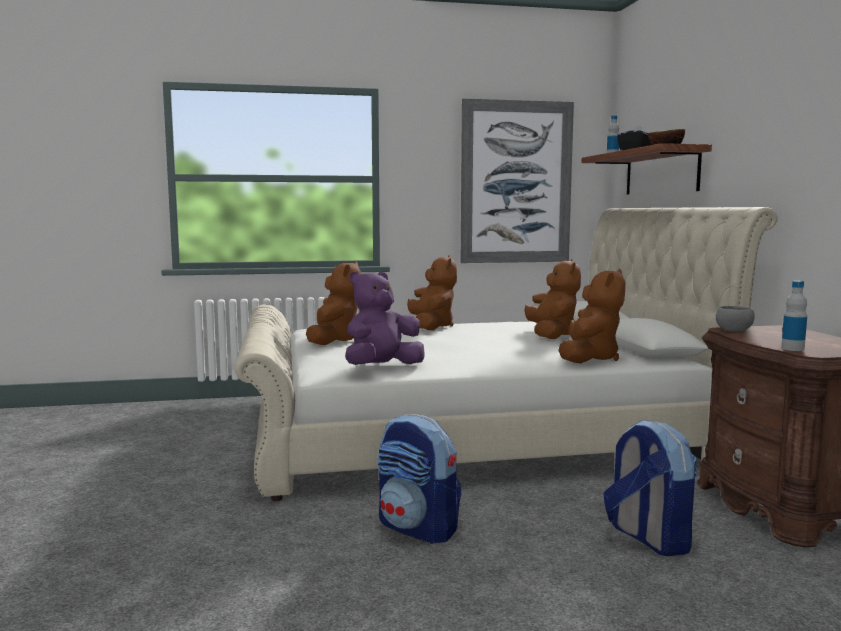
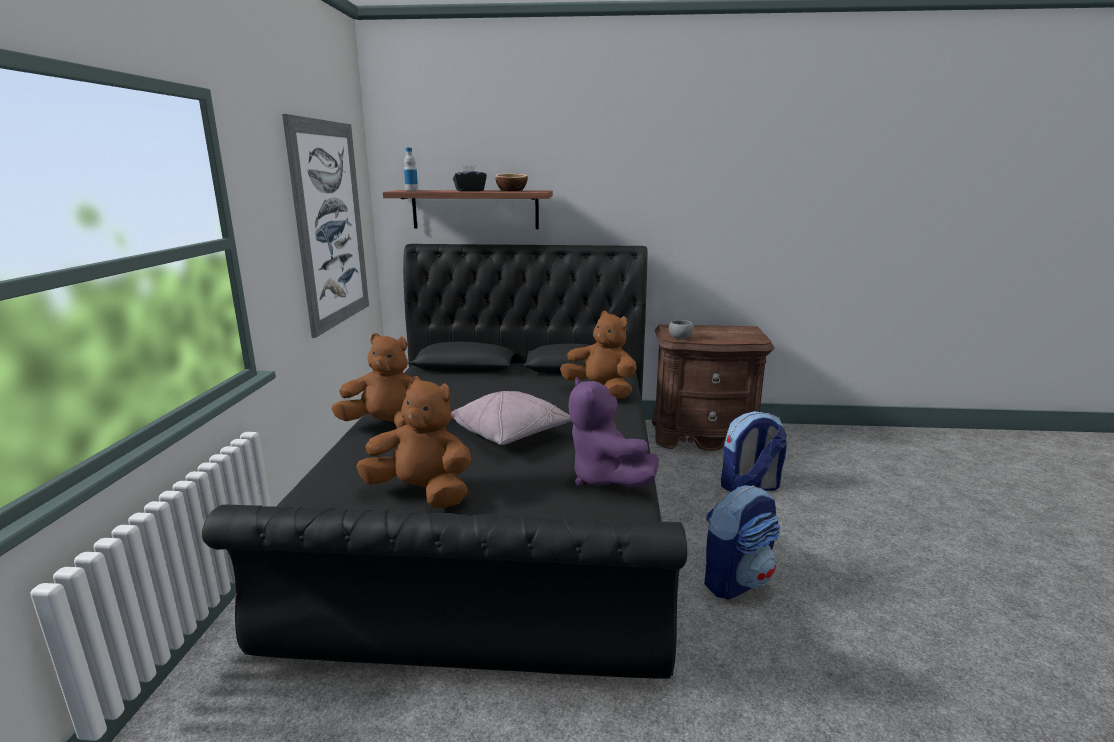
camera: 75 degrees left, 10 degrees up
beige bed [235,207,778,501] -> black bed [202,244,687,679]
brown plush toy [525,259,581,339] -> none
bottle [781,281,807,351] -> none
none -> purple pillow [451,391,571,445]

